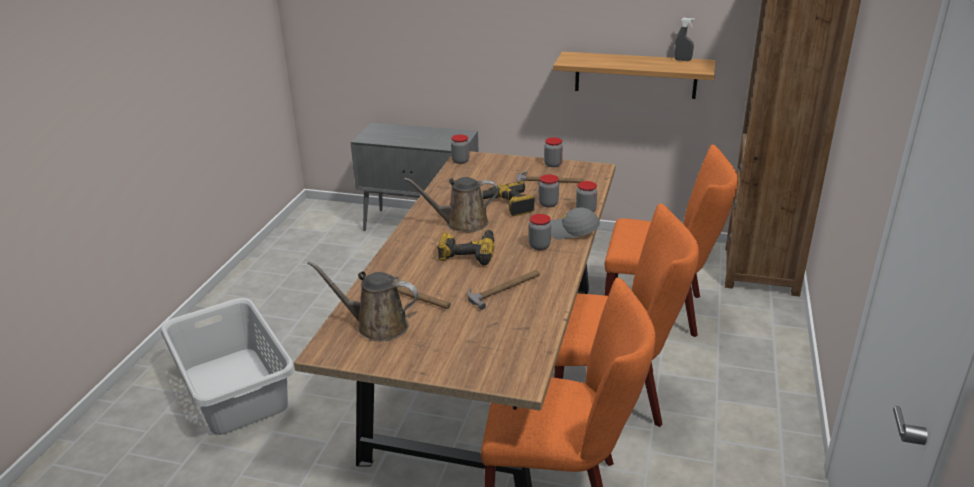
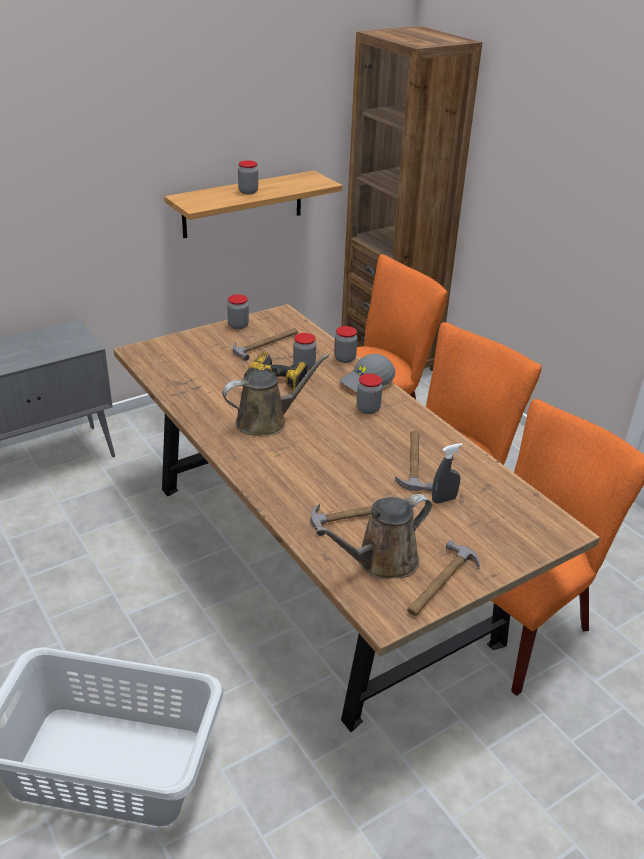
camera: 50 degrees left, 5 degrees up
brown watering can [404,177,498,232] -> brown watering can turned 150 degrees counterclockwise [222,354,329,437]
power drill [438,230,495,266] -> none
jar [451,134,469,164] -> jar moved to [238,160,258,194]
grey spray bottle [674,18,694,61] -> grey spray bottle moved to [432,443,463,503]
none -> hammer [407,540,480,616]

